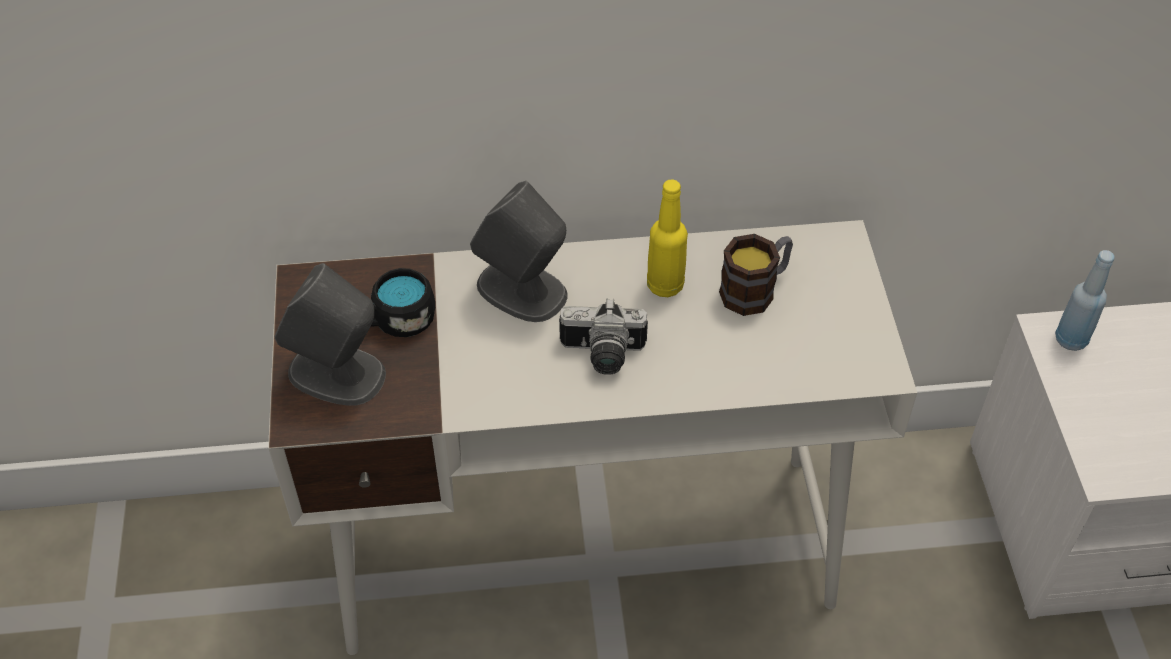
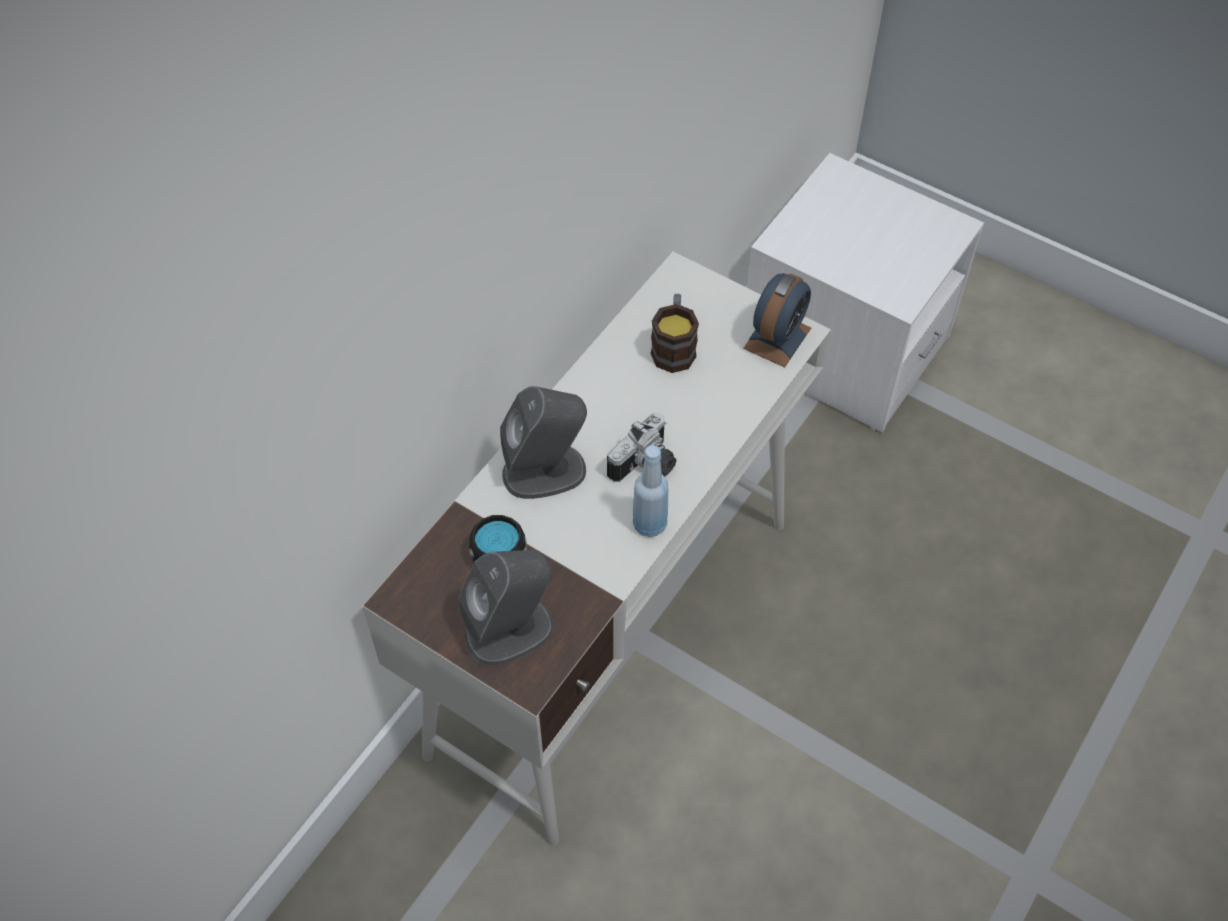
camera: 50 degrees left, 5 degrees up
yellow bottle [647,179,688,297] -> none
blue bottle [1055,250,1115,351] -> blue bottle moved to [633,445,669,537]
none -> alarm clock [743,273,811,367]

